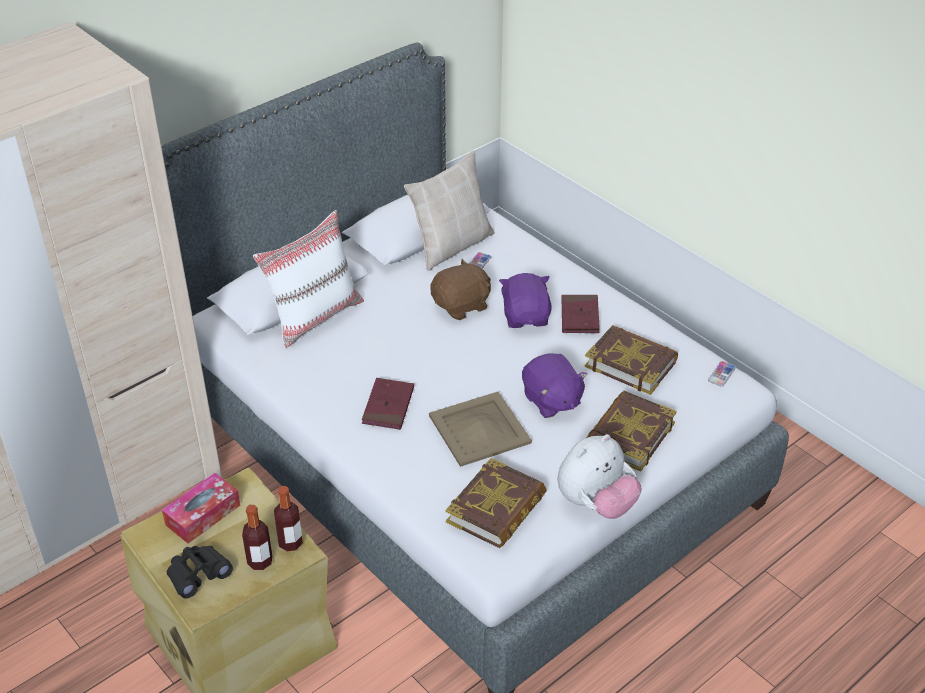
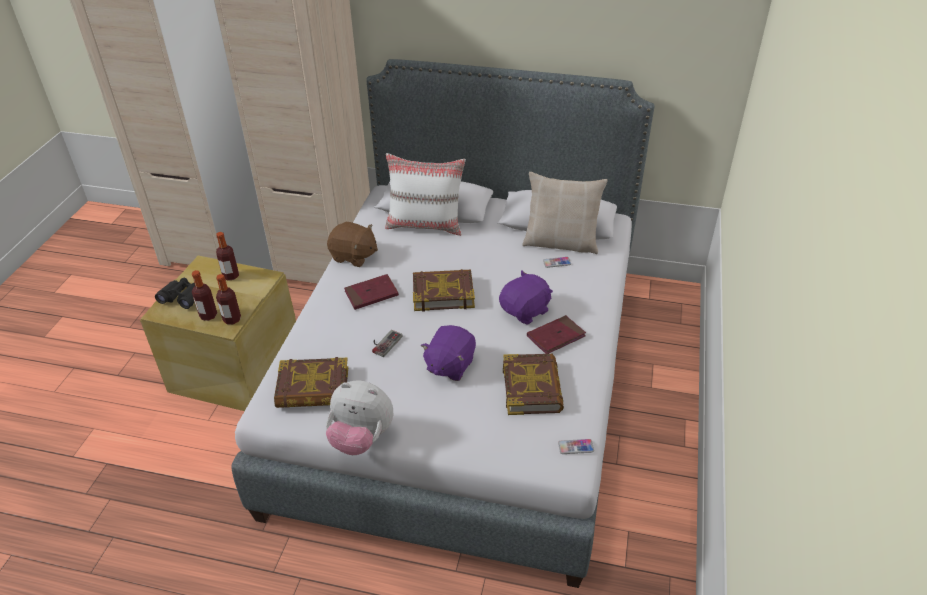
camera: 55 degrees right, 0 degrees up
tissue box [162,473,240,544] -> bottle [216,232,239,281]
beige tray [429,392,532,467] -> game controller [372,330,403,357]
brown plush toy [430,259,491,320] -> brown plush toy moved to [327,222,378,267]
book [586,391,677,472] -> book moved to [413,269,475,312]

